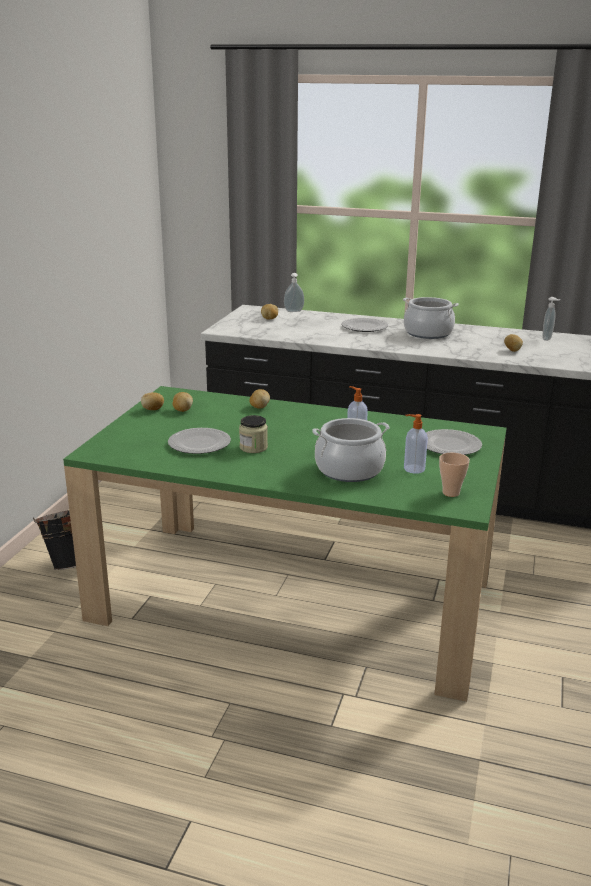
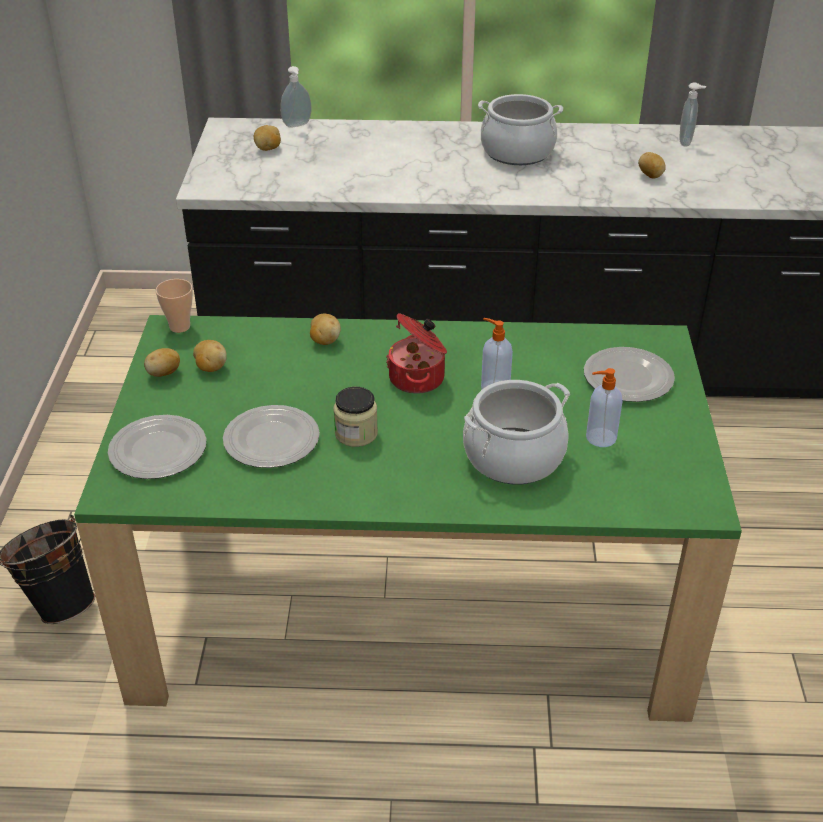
camera: 15 degrees left, 15 degrees up
plate [341,318,388,332] -> plate moved to [108,415,206,479]
cup [439,453,470,497] -> cup moved to [155,279,193,333]
none -> cooking pot [386,313,447,394]

